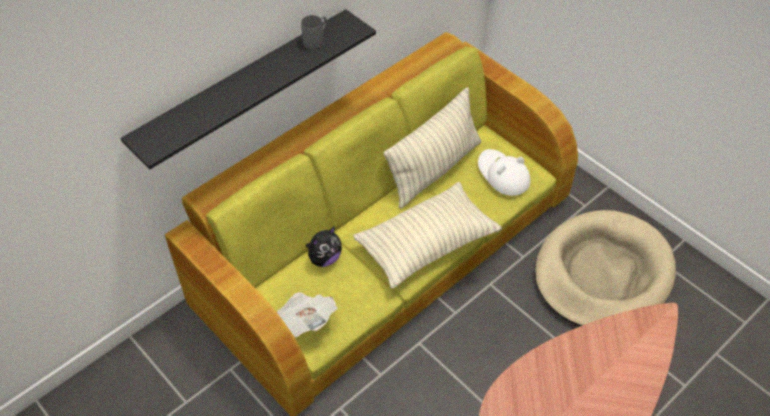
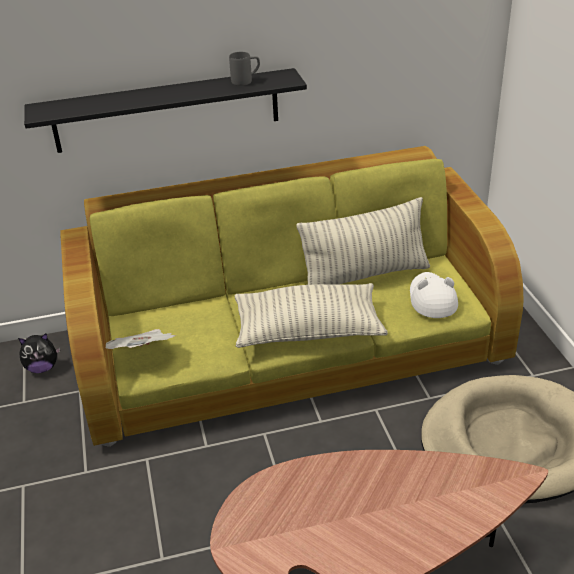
camera: 30 degrees right, 15 degrees down
plush toy [306,226,342,267] -> plush toy moved to [18,334,60,373]

